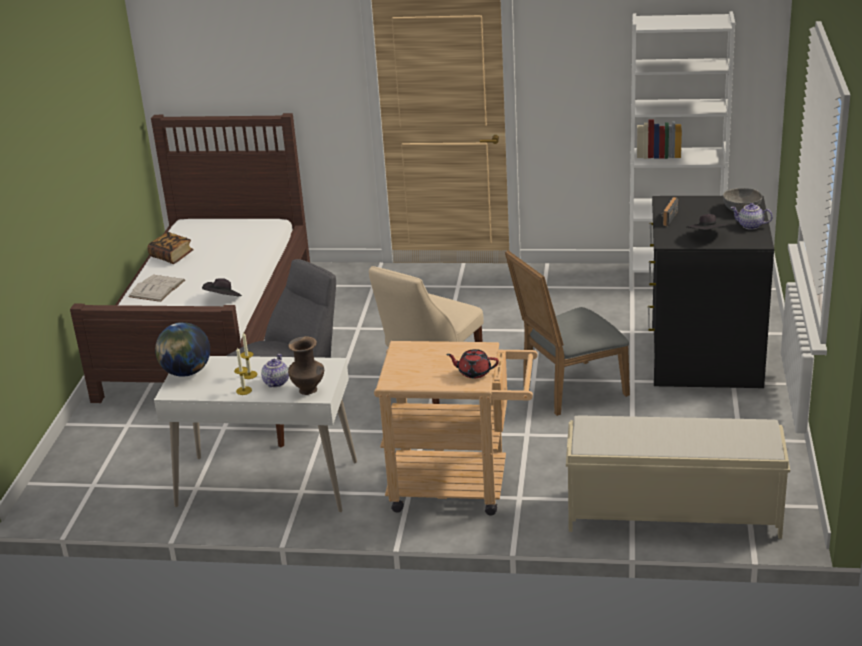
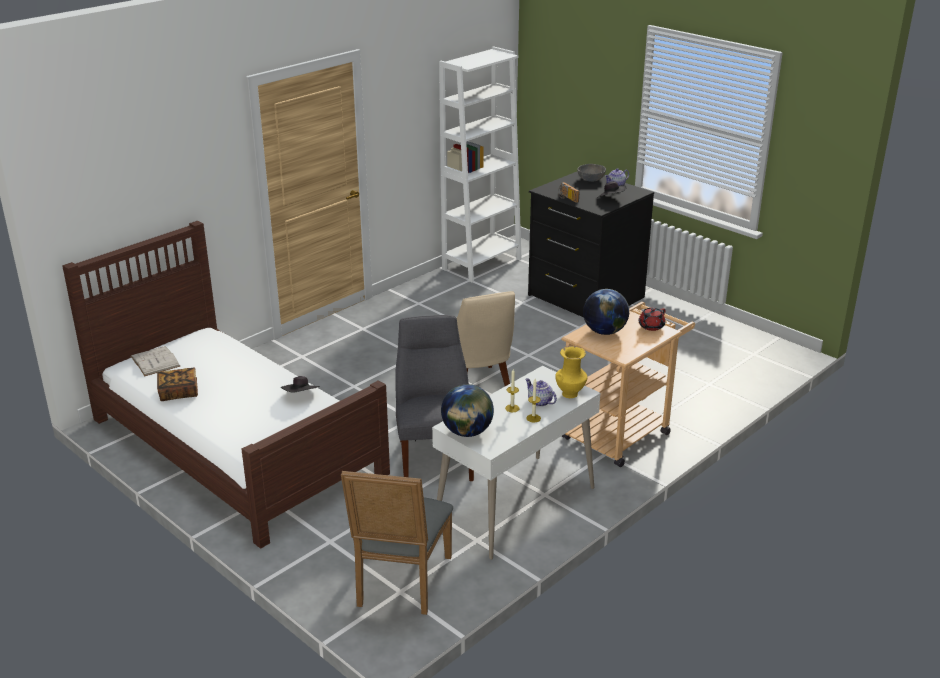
camera: 55 degrees left, 0 degrees up
white book [129,275,185,302] -> white book moved to [131,346,181,376]
brown vase [288,336,324,395] -> yellow vase [555,346,587,398]
grey chair [505,250,630,416] -> grey chair moved to [341,471,453,615]
beige bench [566,415,790,539] -> none
none -> globe [583,289,629,335]

